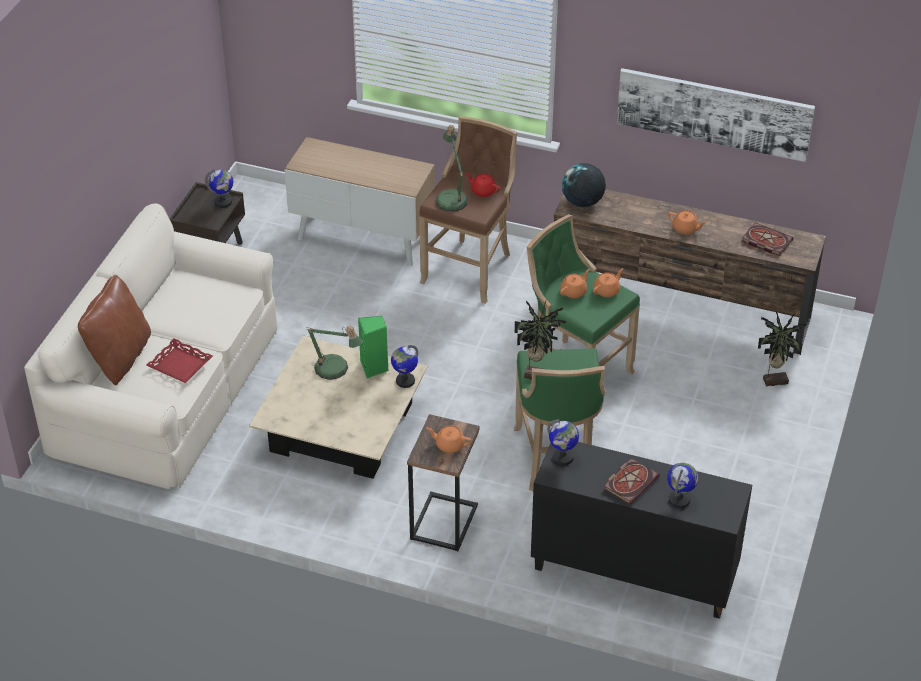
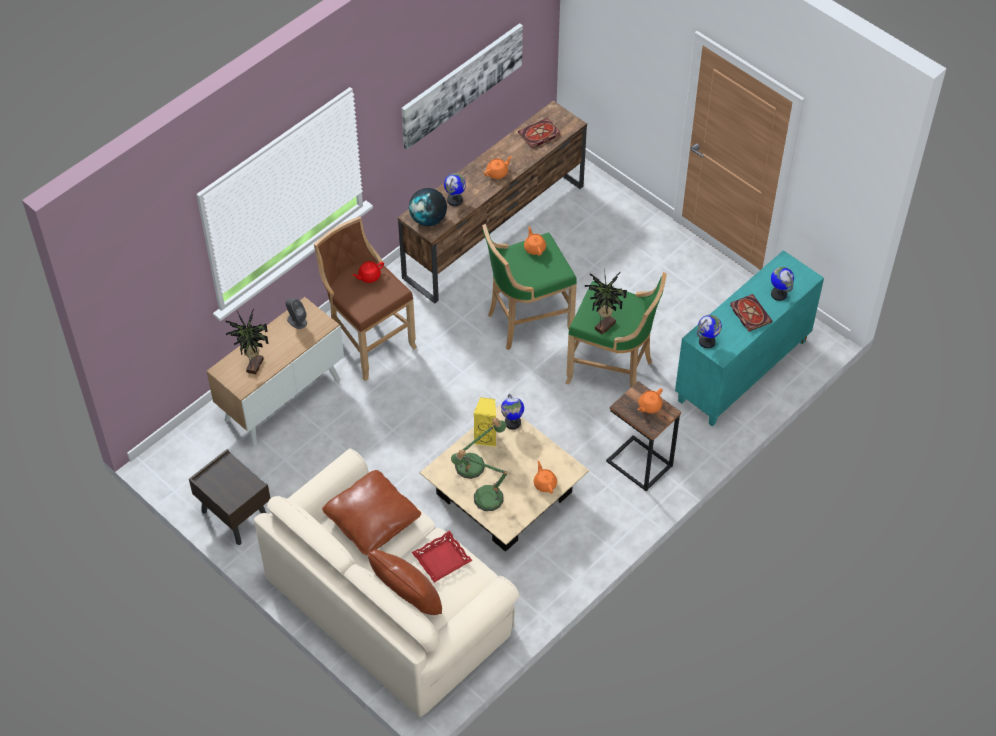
camera: 65 degrees left, 10 degrees up
globe [205,169,233,208] -> globe moved to [444,173,466,206]
green speaker [358,316,388,378] -> yellow speaker [474,397,496,447]
table lamp [436,125,467,212] -> table lamp moved to [451,450,510,511]
black cabinet [531,442,752,619] -> turquoise cabinet [675,250,824,427]
orange teapot [560,269,590,298] -> orange teapot moved to [534,461,557,494]
potted plant [758,311,807,387] -> potted plant moved to [225,308,268,375]
none -> grey speaker [285,298,307,329]
none -> brown pillow [322,470,421,555]

